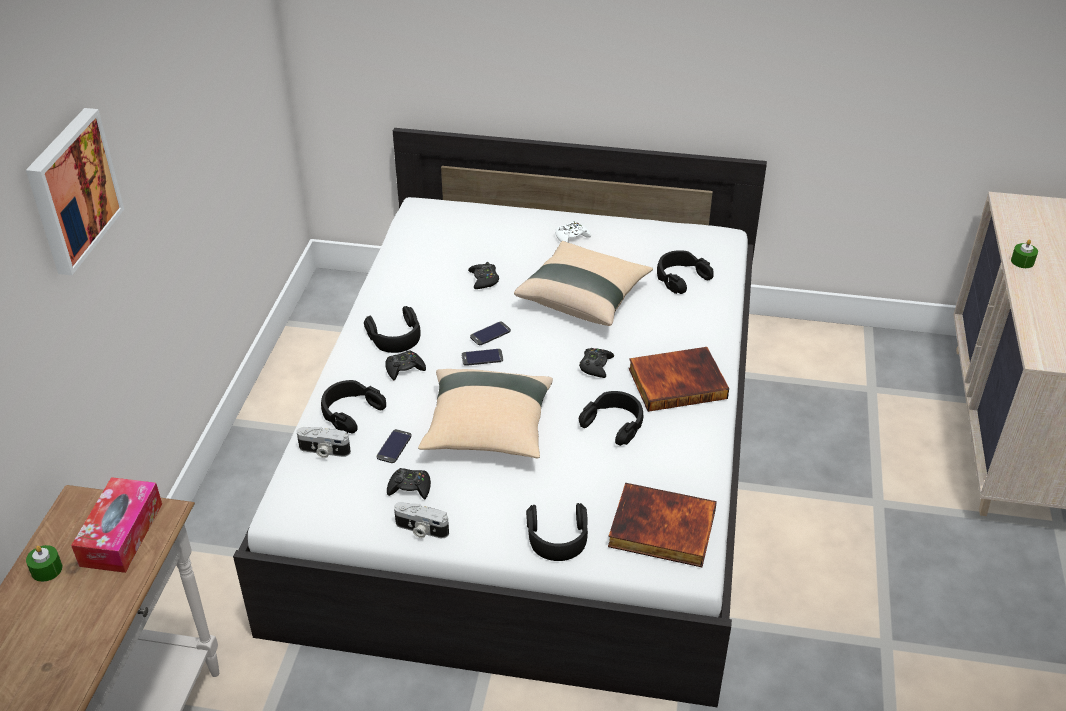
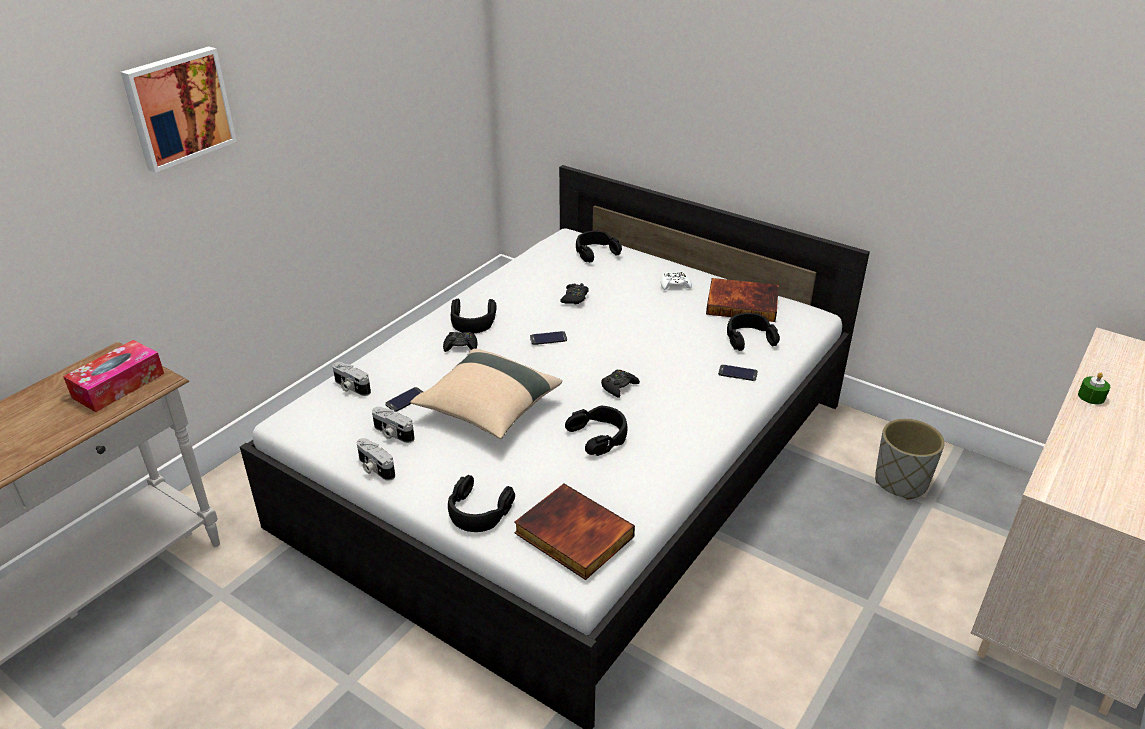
camera: 25 degrees right, 5 degrees down
green candle [26,545,63,582] -> none
black headphones [321,380,386,433] -> black headphones moved to [576,231,622,263]
black game controller [387,468,431,499] -> camera [372,407,415,443]
phone [462,349,503,366] -> phone moved to [718,365,758,381]
beige pillow [514,241,653,326] -> none
book [629,347,729,412] -> book moved to [706,278,779,322]
none -> grey planter [875,419,945,500]

